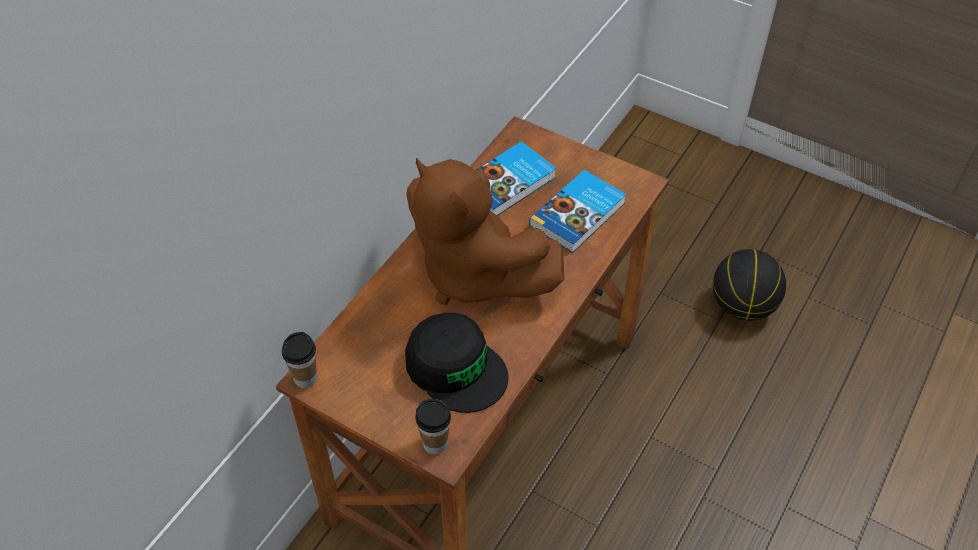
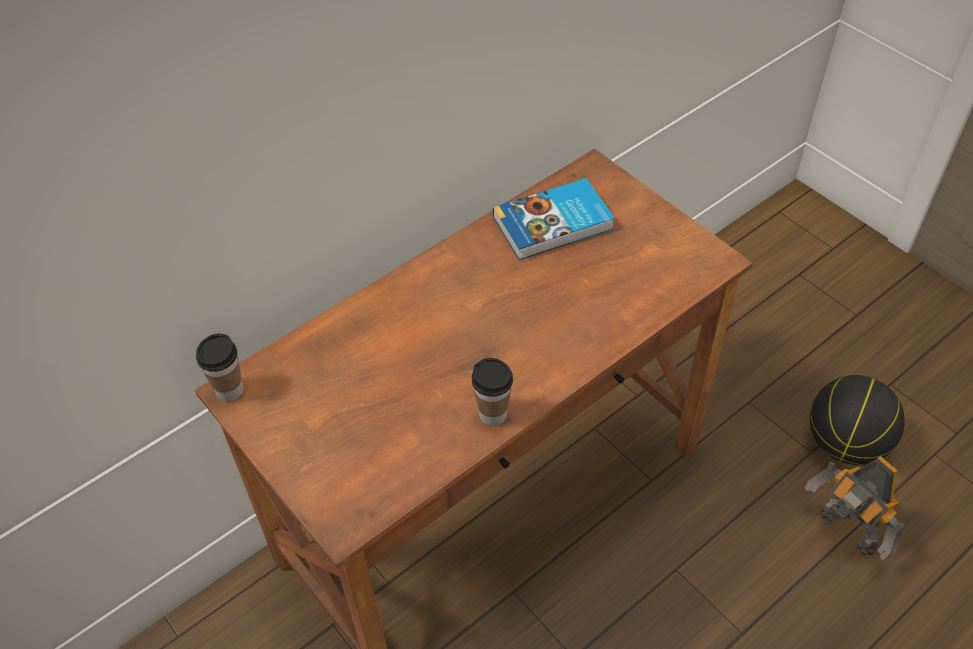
camera: 20 degrees right, 0 degrees up
black cap [405,313,509,413] -> none
brown plush toy [406,158,564,305] -> none
cup [415,399,451,455] -> cup moved to [472,358,513,426]
book [529,170,626,253] -> none
none -> toy robot [804,456,906,561]

